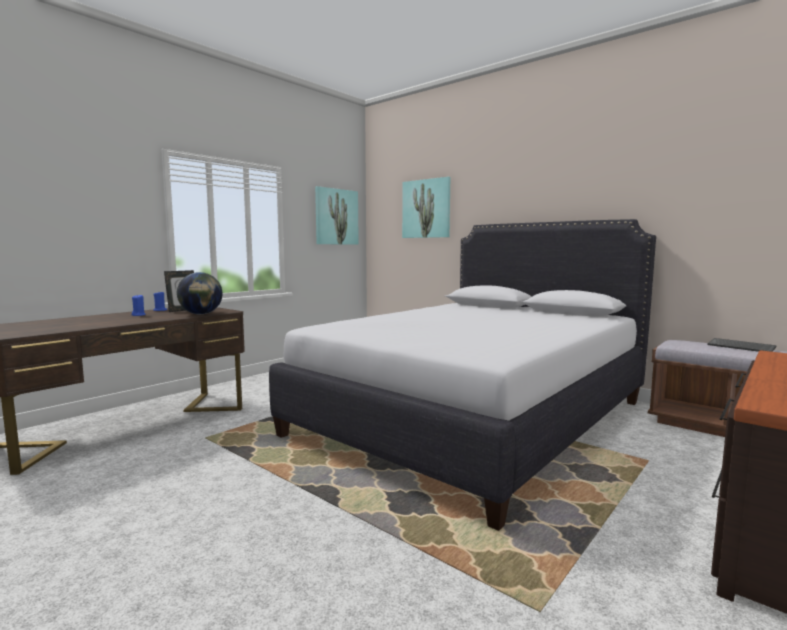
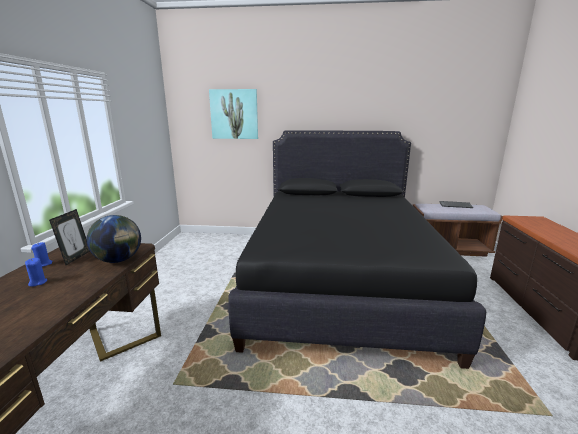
camera: 35 degrees left, 10 degrees up
white bed [269,219,656,531] -> black bed [228,130,486,369]
picture [315,186,359,245] -> none

